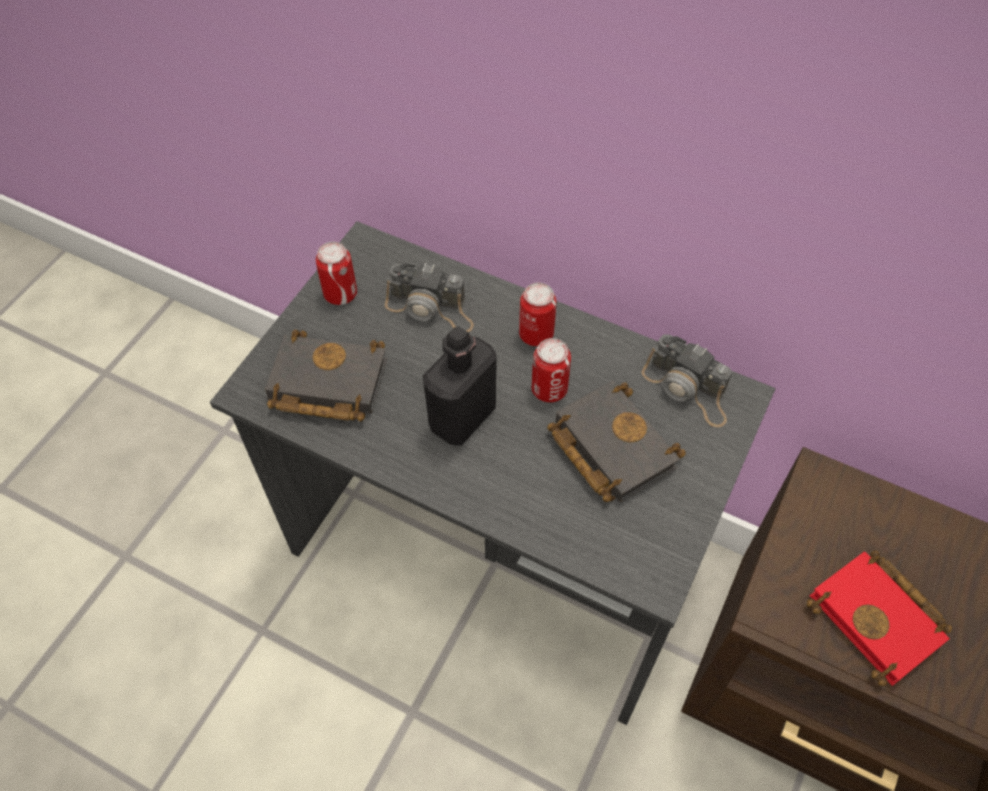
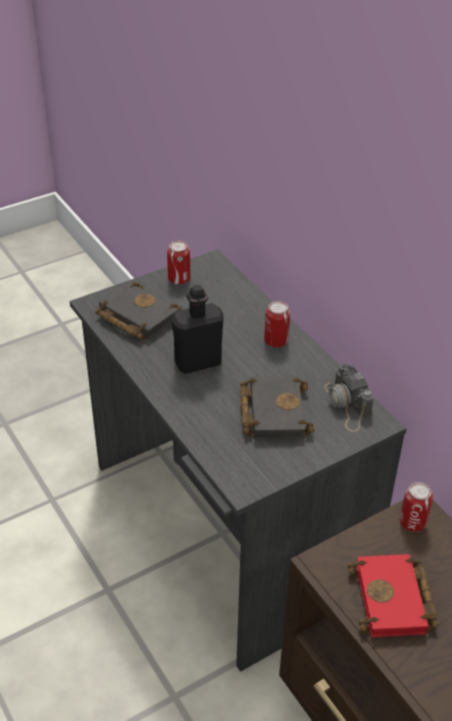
camera: 30 degrees right, 15 degrees down
camera [385,263,474,332] -> none
can [531,338,571,402] -> can moved to [400,482,433,532]

